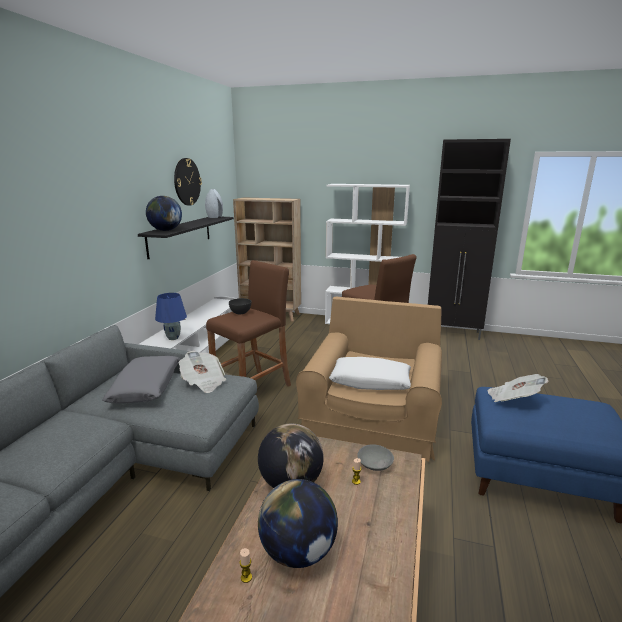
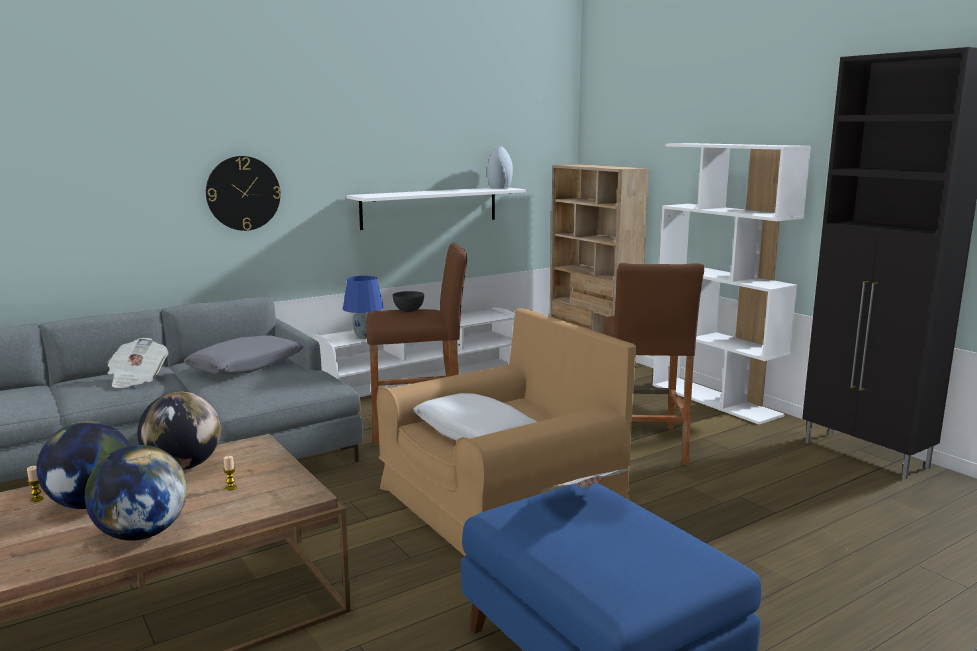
camera: 40 degrees right, 5 degrees down
black shelf [138,217,234,259] -> white shelf [346,187,526,230]
globe [146,196,182,231] -> globe moved to [85,445,187,541]
wall clock [174,158,202,205] -> wall clock moved to [206,156,281,231]
newspaper [179,351,226,393] -> newspaper moved to [107,338,168,388]
grey bowl [357,444,394,471] -> none

